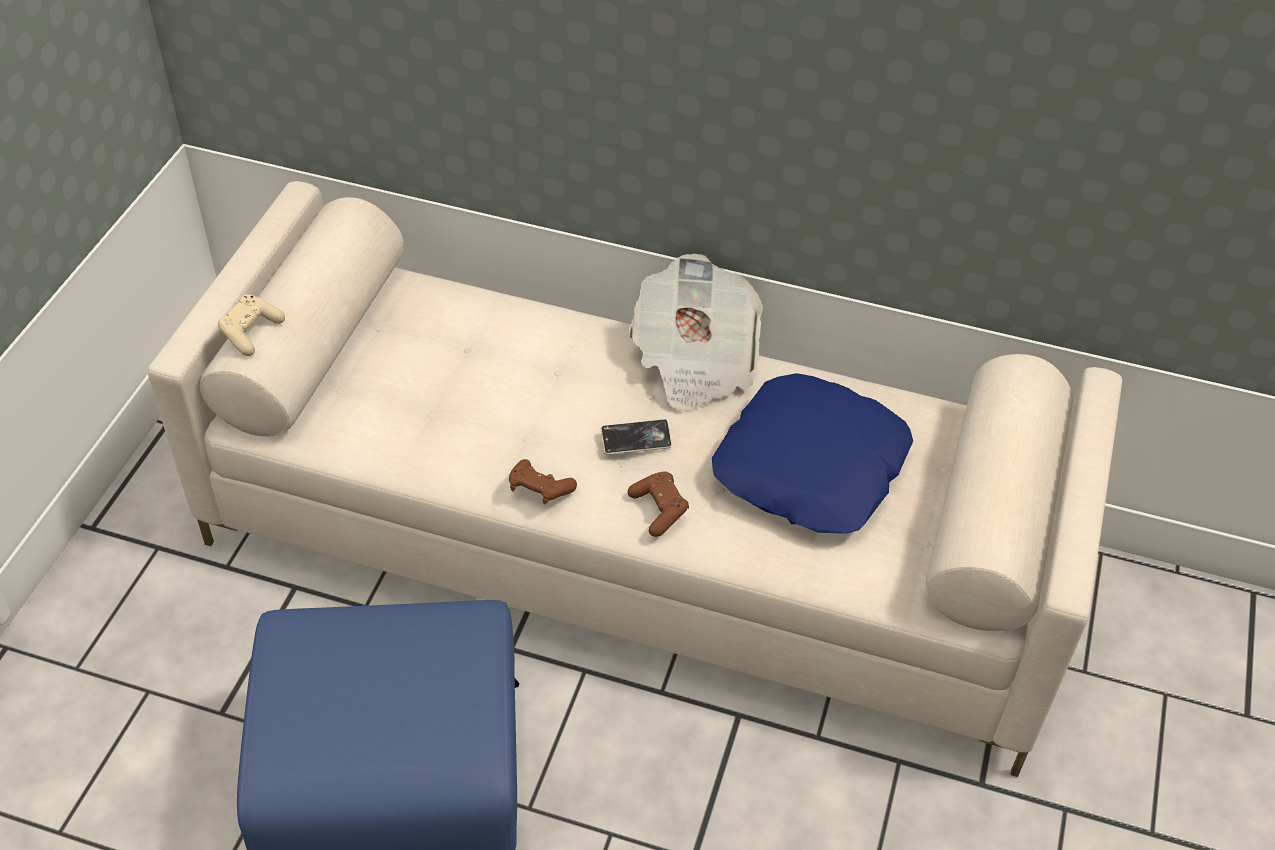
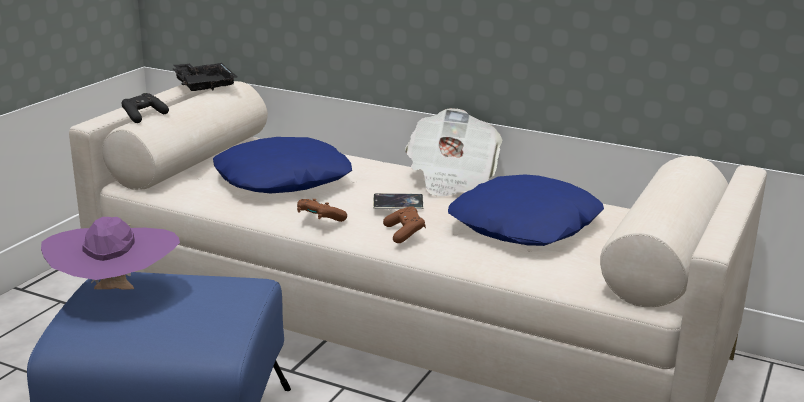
camera: 10 degrees right, 25 degrees down
beige game controller [218,294,285,356] -> black game controller [121,93,169,123]
none -> purple hat [41,217,180,290]
none -> black tray [173,63,237,91]
none -> blue pillow [213,137,352,193]

